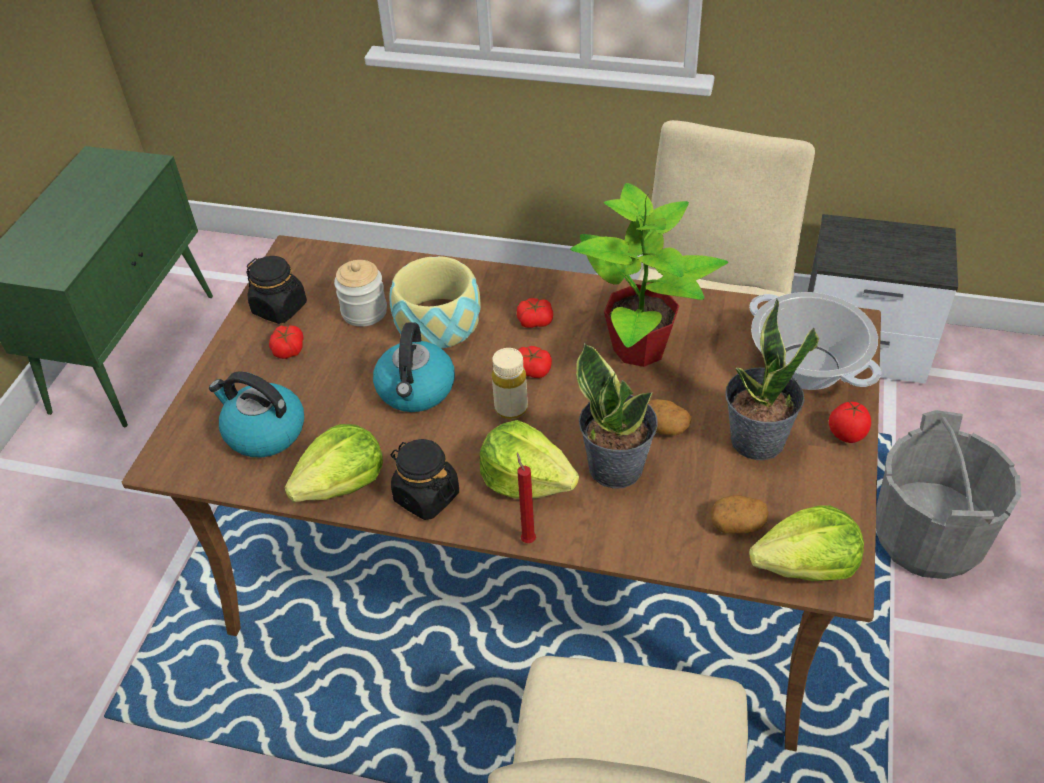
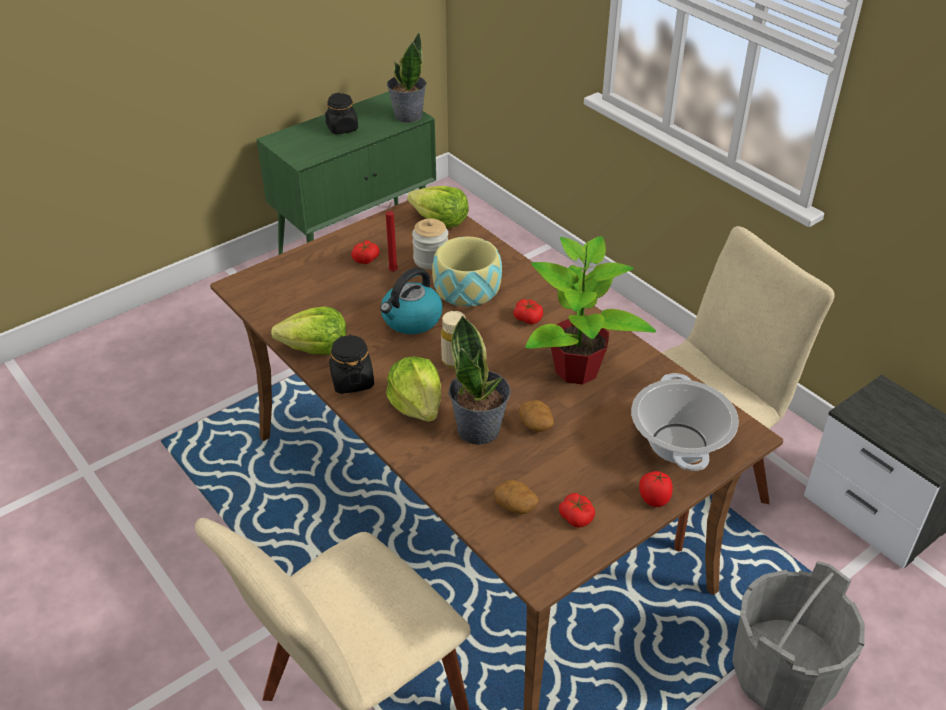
camera: 35 degrees right, 5 degrees down
kettle [209,371,304,457] -> none
black jar [246,256,307,324] -> black jar moved to [325,93,358,134]
red candle [517,453,536,543] -> red candle moved to [386,202,398,272]
tomato [518,346,552,378] -> tomato moved to [559,493,595,528]
potted plant [725,299,819,460] -> potted plant moved to [387,33,427,123]
lettuce [749,505,864,581] -> lettuce moved to [407,186,469,228]

